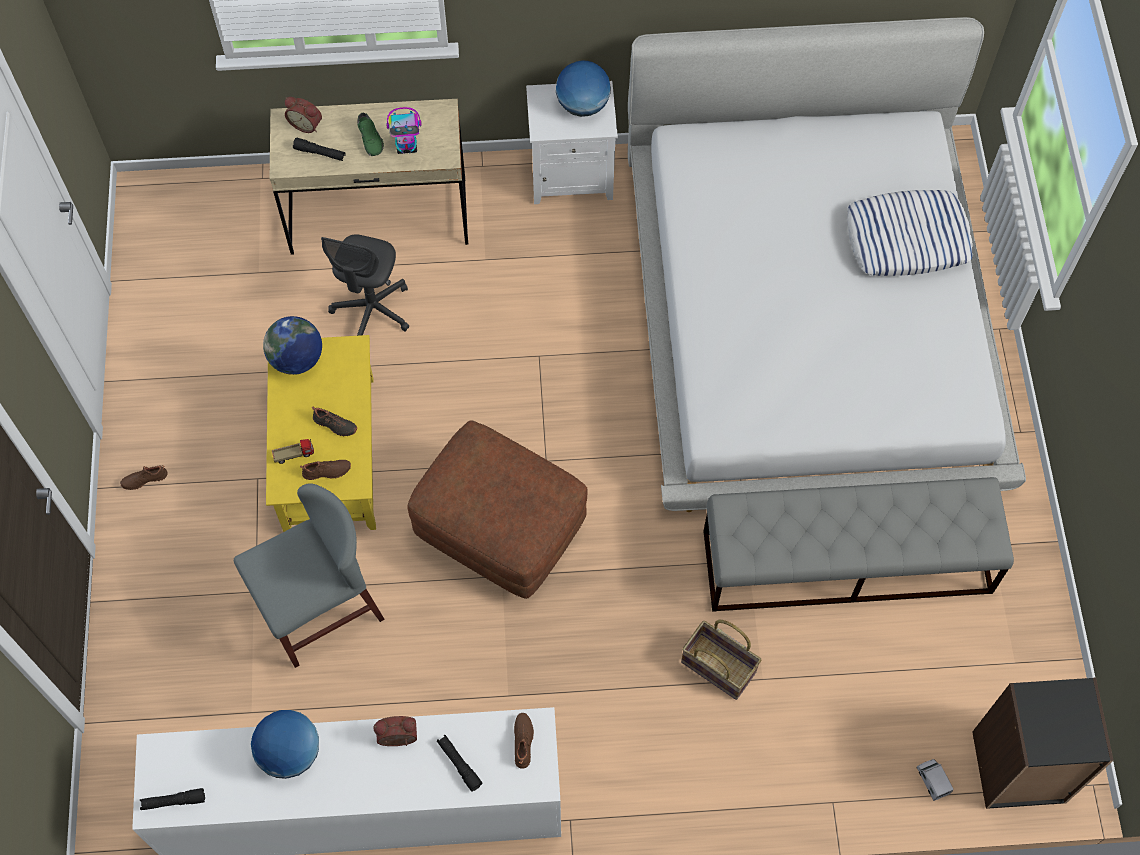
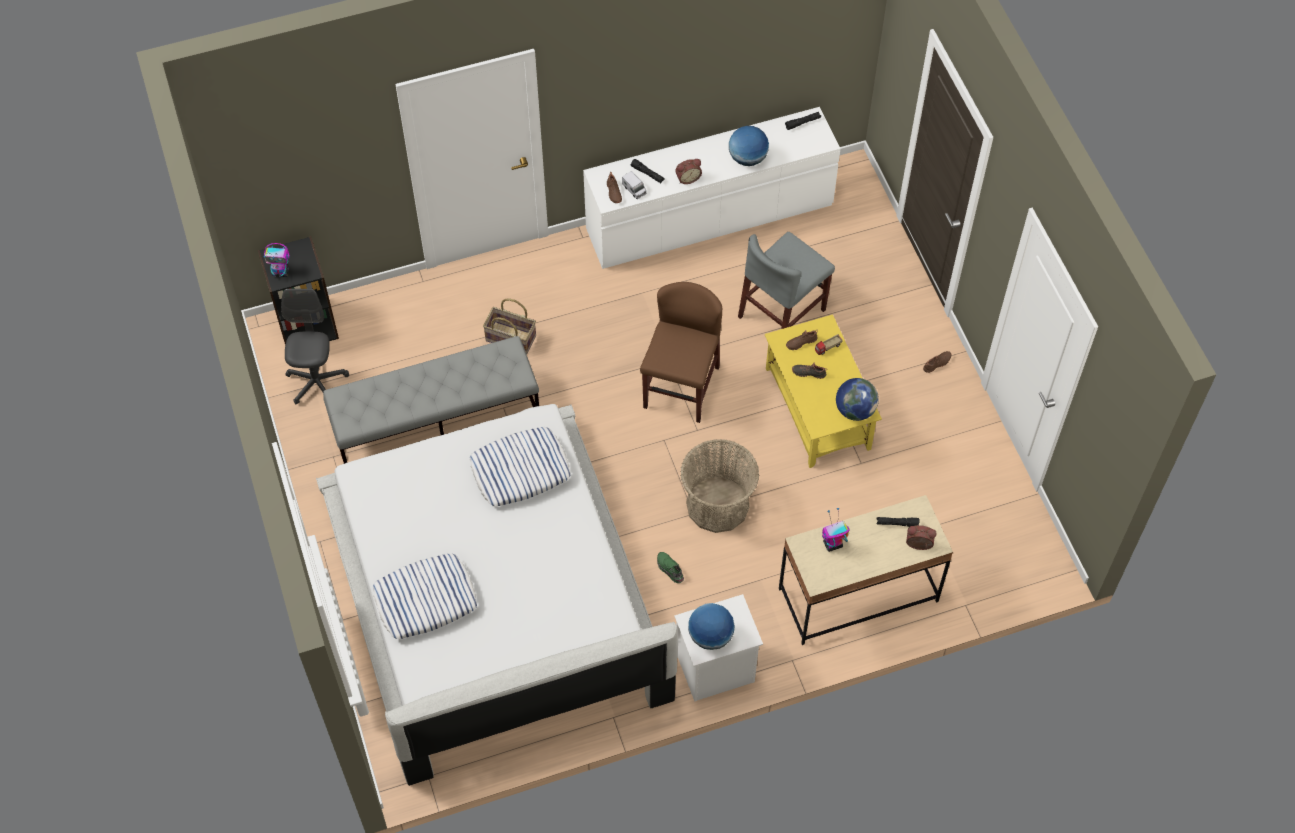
camera: 165 degrees right, 5 degrees down
grey office chair [321,234,409,336] -> grey office chair moved to [281,289,349,404]
green shoe [358,113,384,156] -> green shoe moved to [657,552,684,583]
brown ottoman [407,420,587,599] -> brown chair [640,282,722,423]
toy truck [917,759,954,801] -> toy truck moved to [622,171,646,199]
none -> toy robot [264,243,290,277]
none -> pillow [470,427,571,506]
none -> basket [680,439,759,533]

